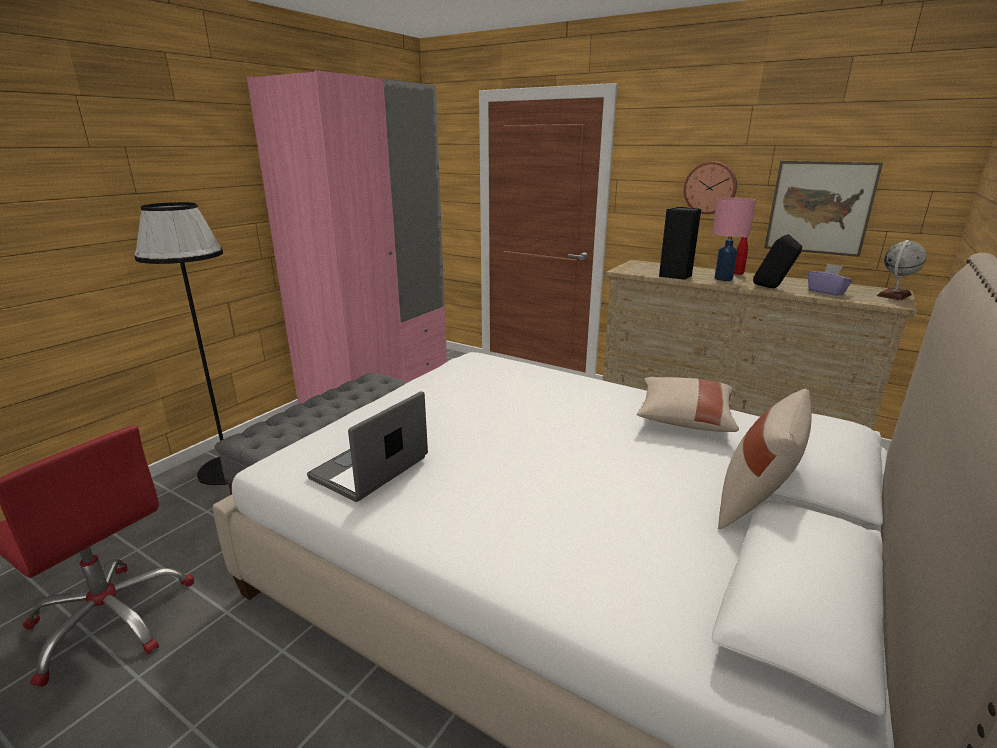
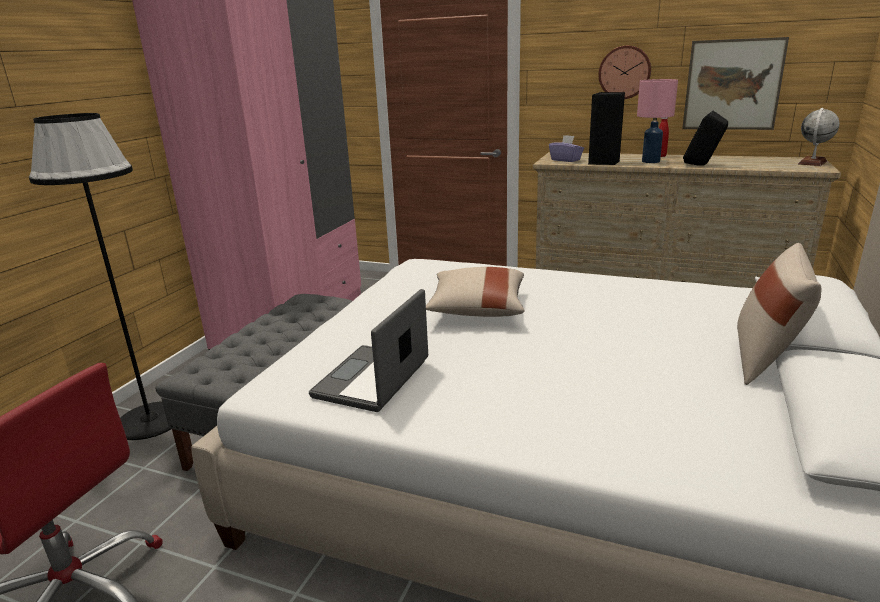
camera: 10 degrees left, 0 degrees up
beige pillow [637,377,739,432] -> beige pillow moved to [426,267,524,317]
purple tissue box [808,263,852,296] -> purple tissue box moved to [549,135,584,162]

